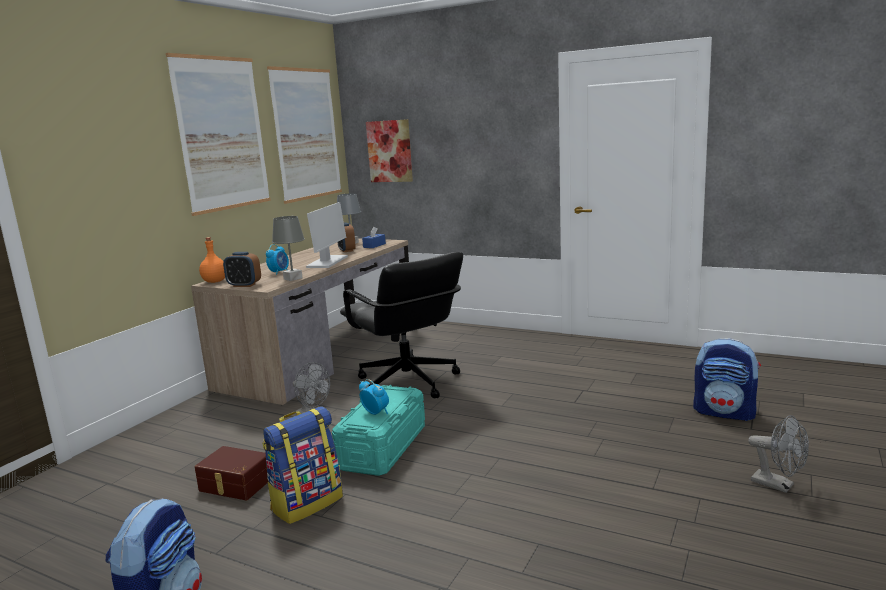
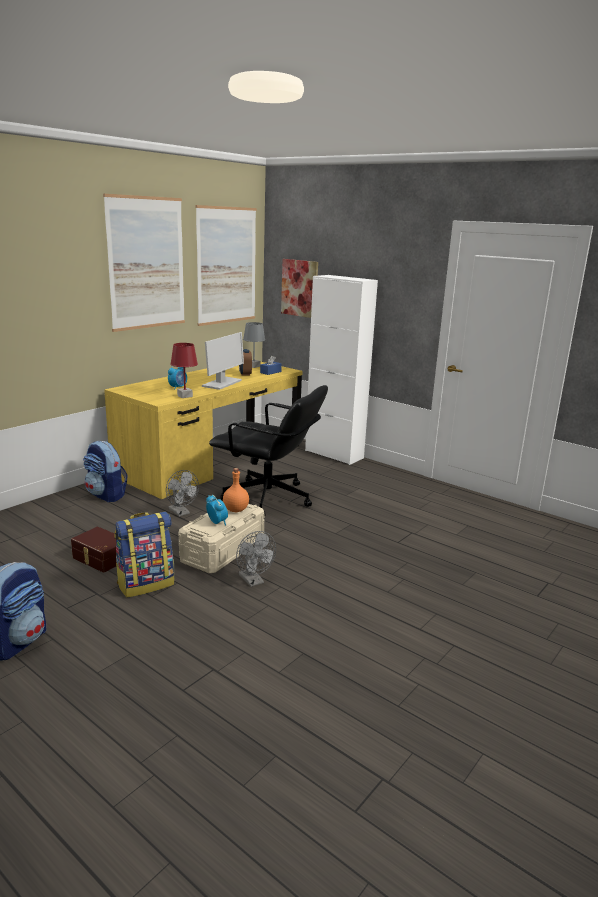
camera: 10 degrees right, 5 degrees up
brown desk [191,238,409,405] -> yellow desk [104,361,303,499]
orange bottle [199,237,225,283] -> orange bottle moved to [223,468,249,512]
alarm clock [223,252,261,287] -> none
grey table lamp [272,216,305,281] -> red table lamp [170,343,198,398]
turquoise storage box [332,385,425,476] -> beige storage box [178,504,265,573]
black office chair [340,252,463,398] -> black office chair turned 45 degrees counterclockwise [209,385,328,516]
backpack [693,338,761,421] -> backpack moved to [83,441,128,502]
grey fan [748,415,809,493] -> grey fan moved to [236,531,276,587]
none -> white cabinet [305,275,378,465]

